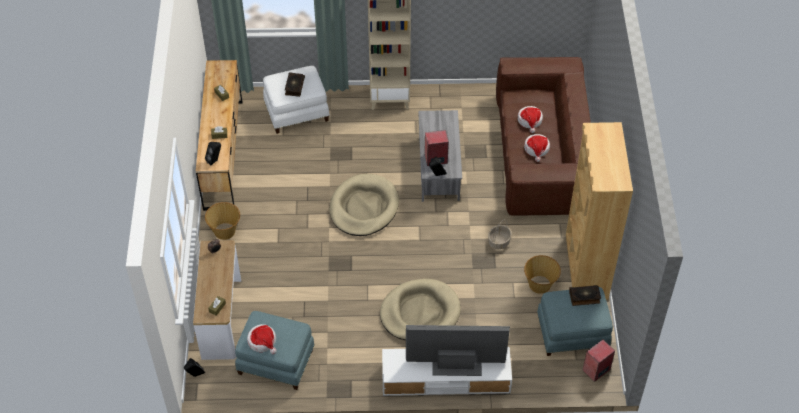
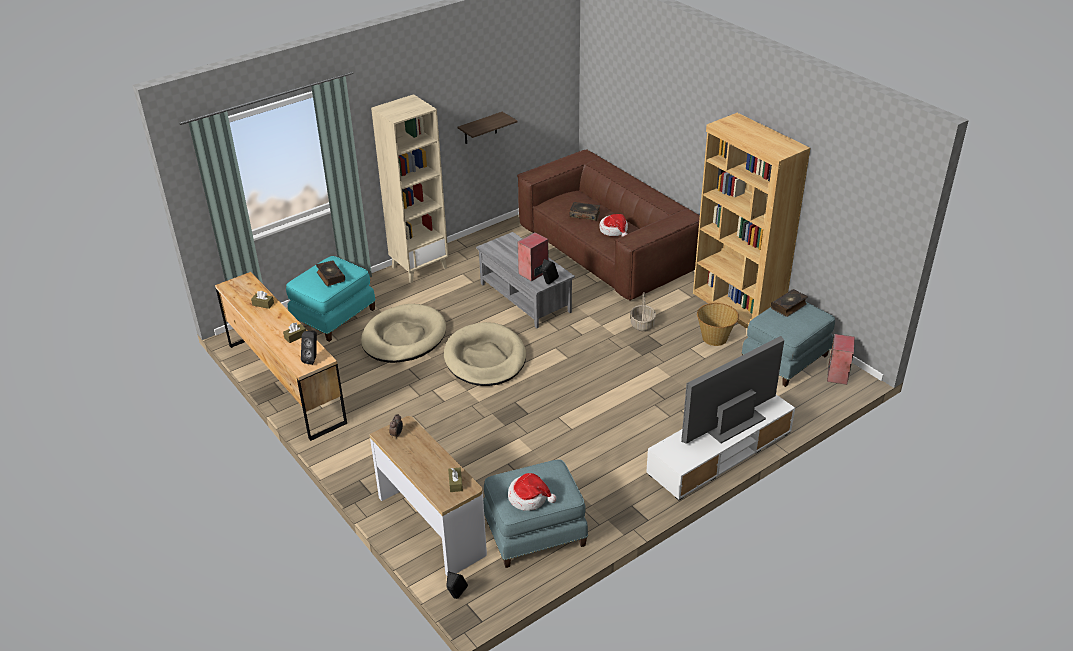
camera: 35 degrees left, 15 degrees down
basket [205,202,240,240] -> none
white ottoman [263,66,330,134] -> turquoise ottoman [286,256,376,342]
beige dog bed [380,279,461,341] -> beige dog bed moved to [361,304,446,363]
hat [518,106,543,133] -> book [570,202,600,221]
none -> shelf [458,112,518,144]

